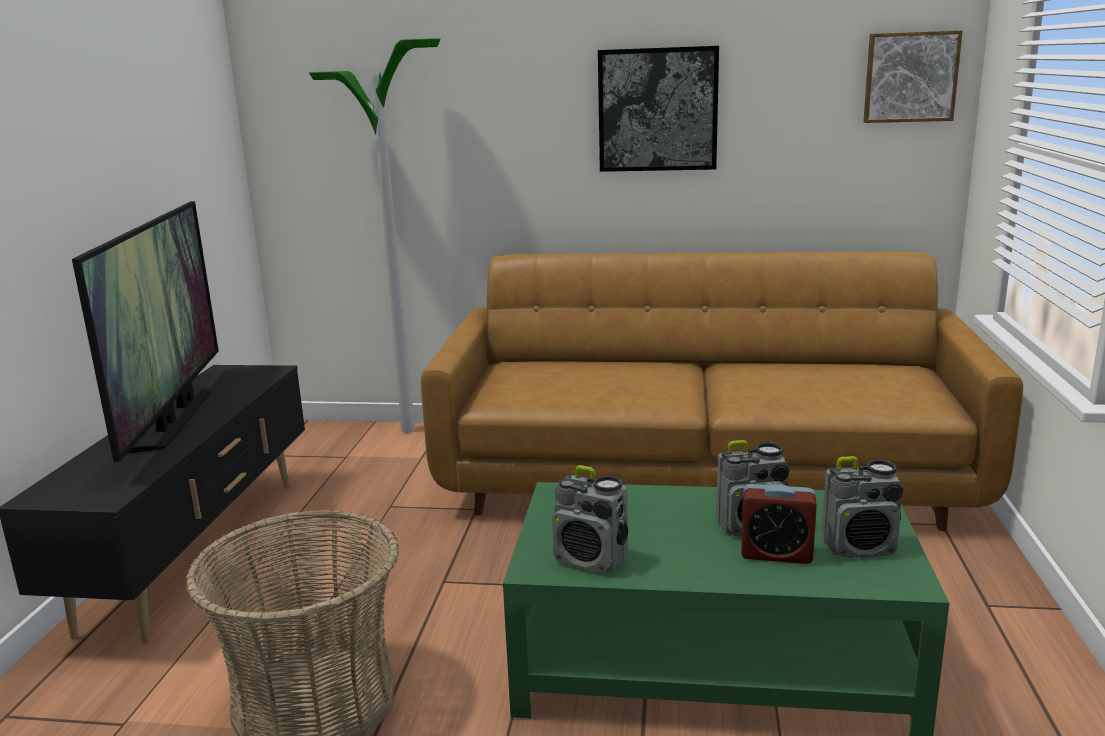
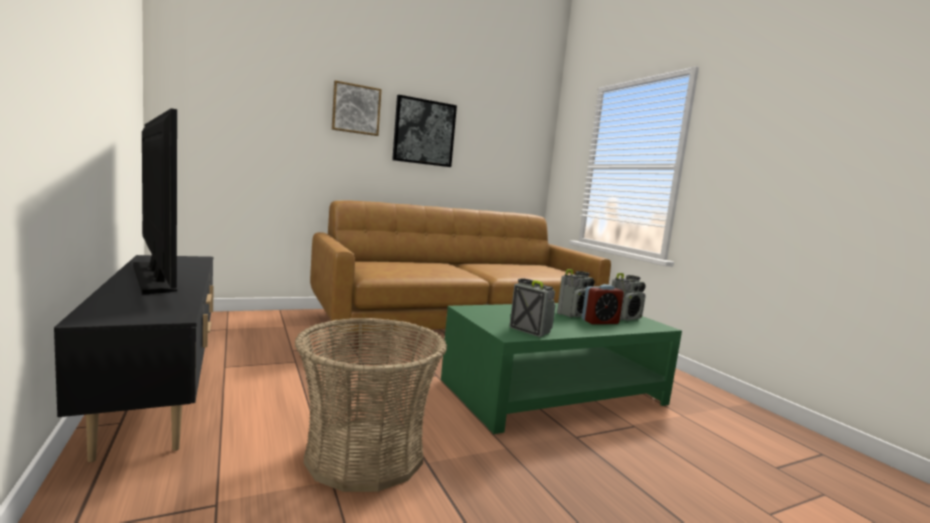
camera: 35 degrees left, 10 degrees down
floor lamp [309,38,441,433] -> none
radio [552,465,628,573] -> radio turned 135 degrees counterclockwise [510,279,555,337]
picture [863,30,963,123] -> picture moved to [332,80,382,136]

